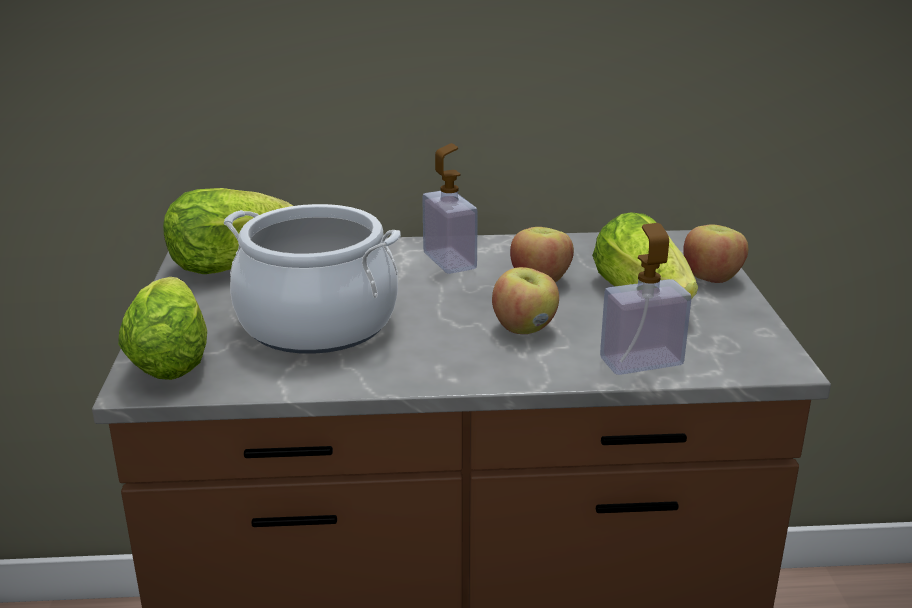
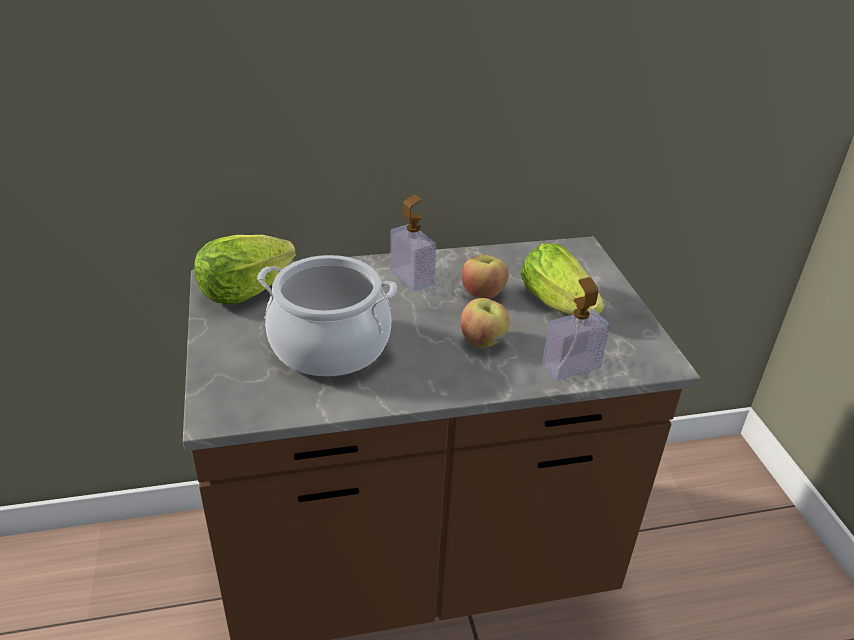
camera: 10 degrees left, 10 degrees up
lettuce [118,277,207,380] -> none
apple [683,225,748,283] -> none

